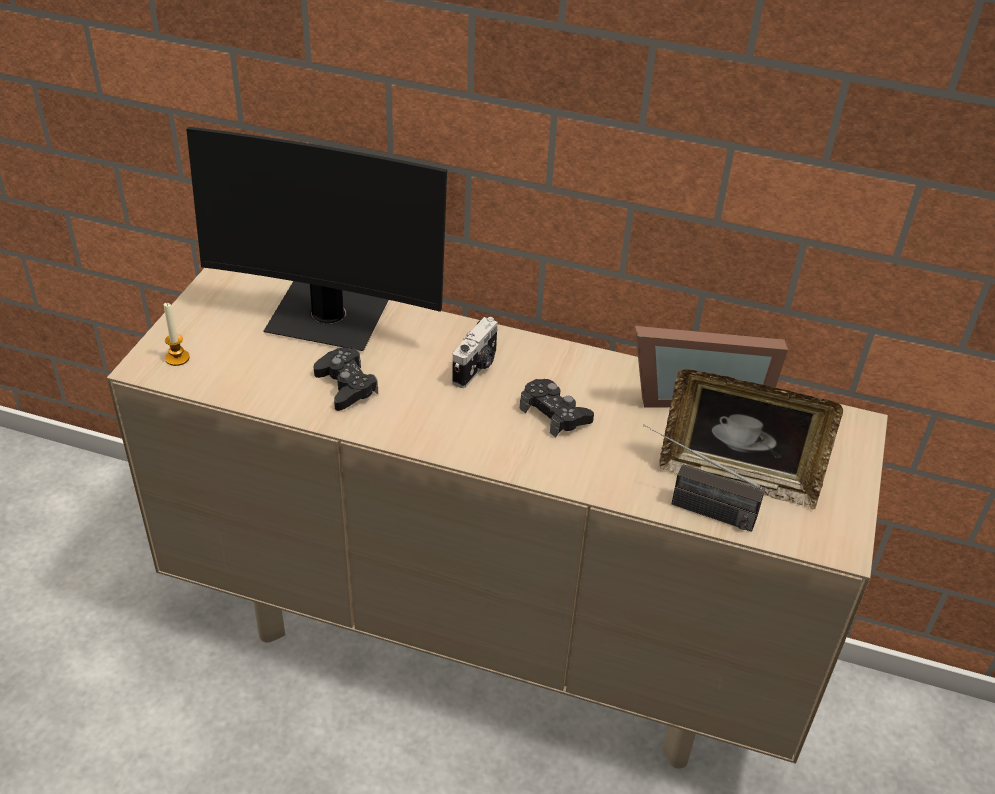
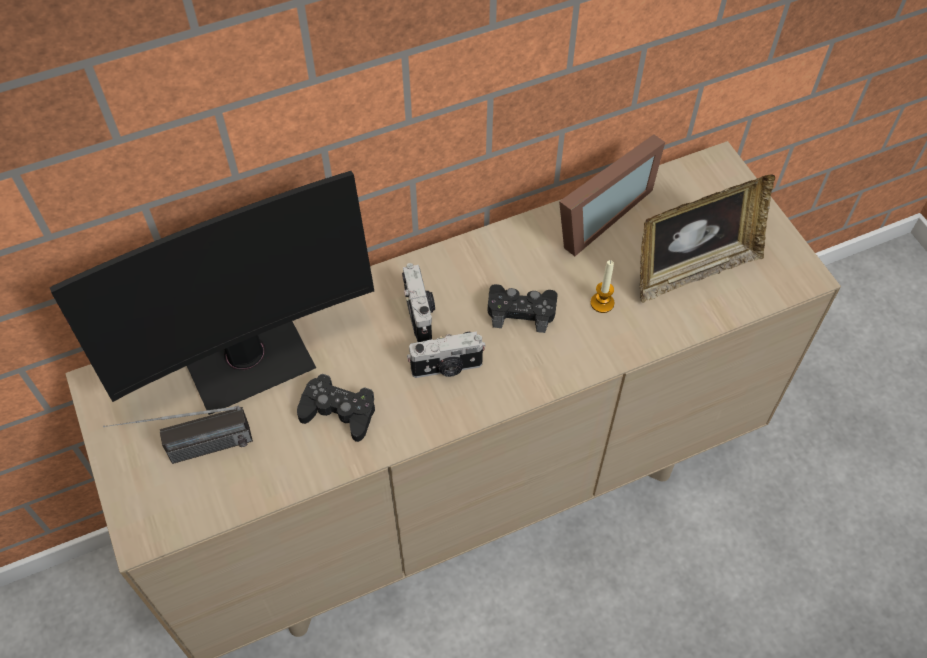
camera: 40 degrees left, 15 degrees up
candle [163,303,190,366] -> candle moved to [590,260,614,313]
radio [643,424,765,532] -> radio moved to [103,406,253,464]
none -> camera [407,332,486,378]

